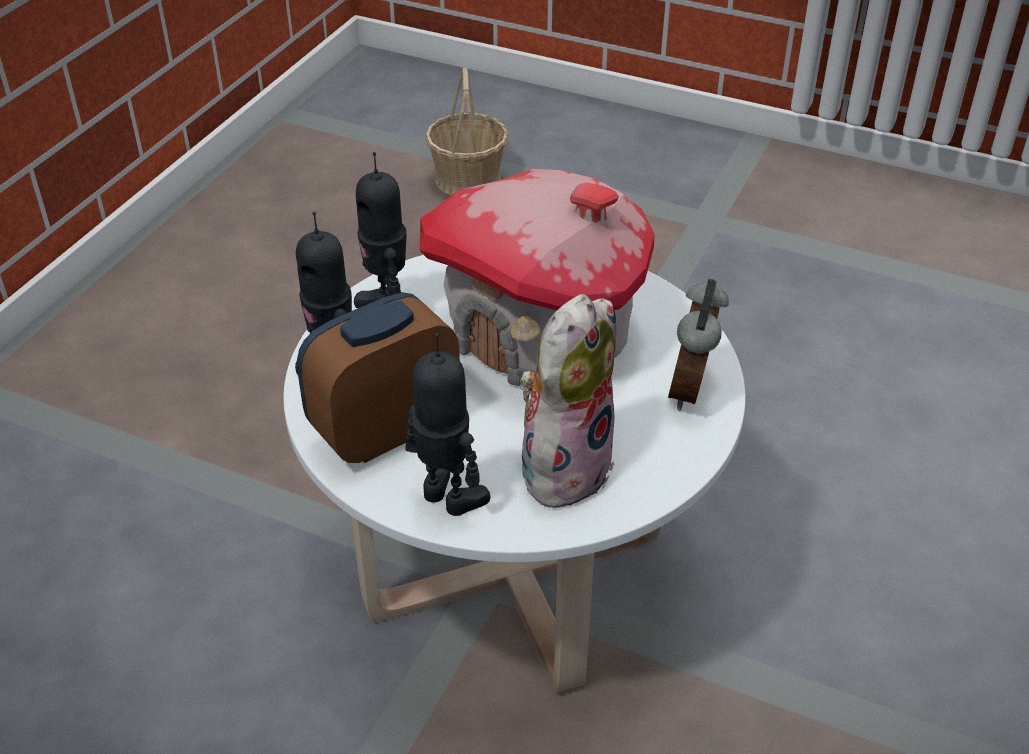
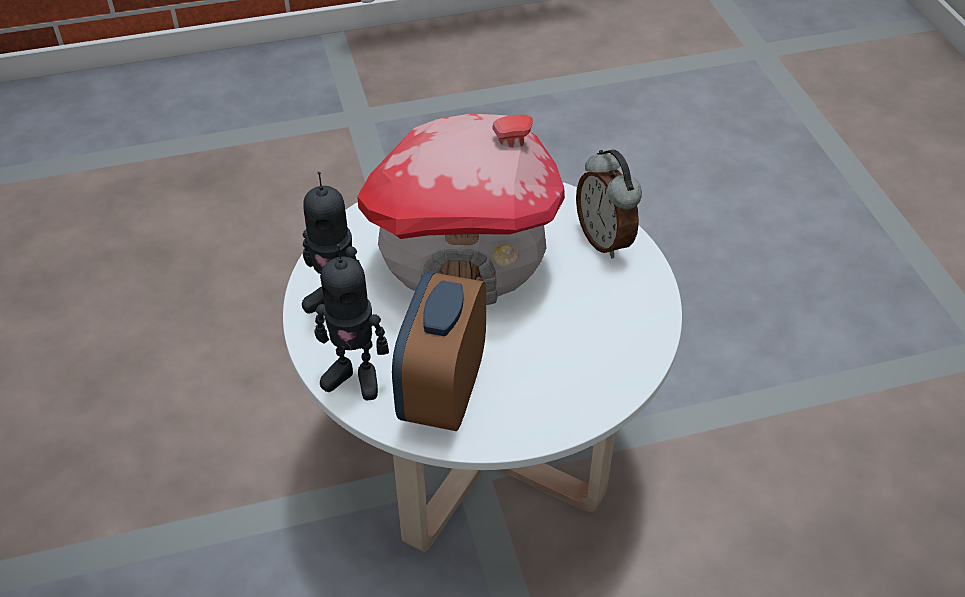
camera: 40 degrees left, 5 degrees up
toy robot [406,333,490,516] -> none
basket [425,67,509,195] -> none
plush toy [520,294,616,515] -> none

